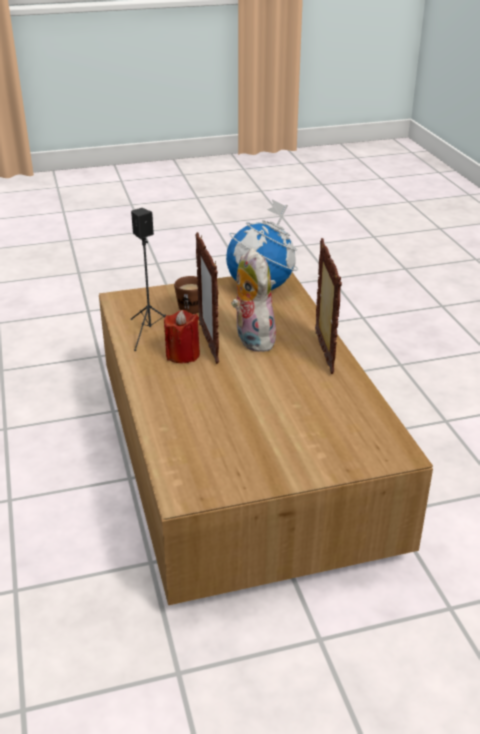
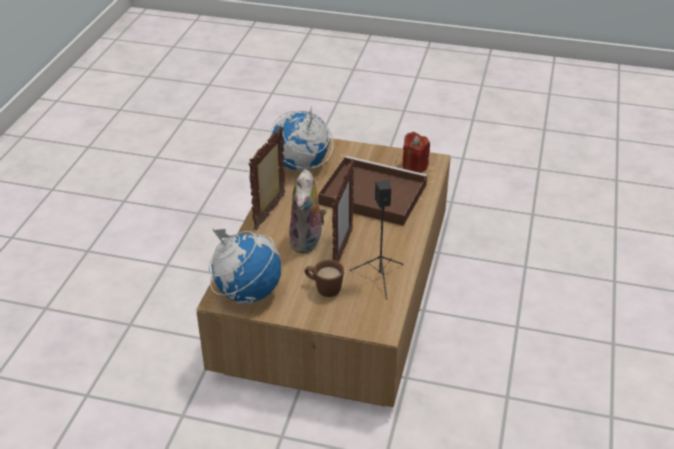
camera: 150 degrees left, 5 degrees up
red candle [164,310,200,363] -> red candle moved to [402,132,430,173]
none -> globe [270,107,333,171]
none -> brown tray [318,156,428,226]

